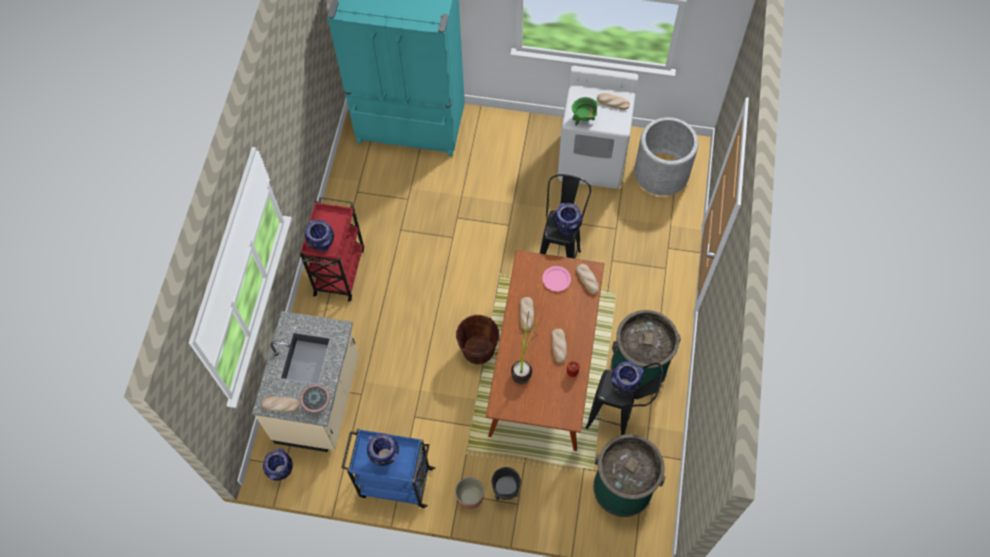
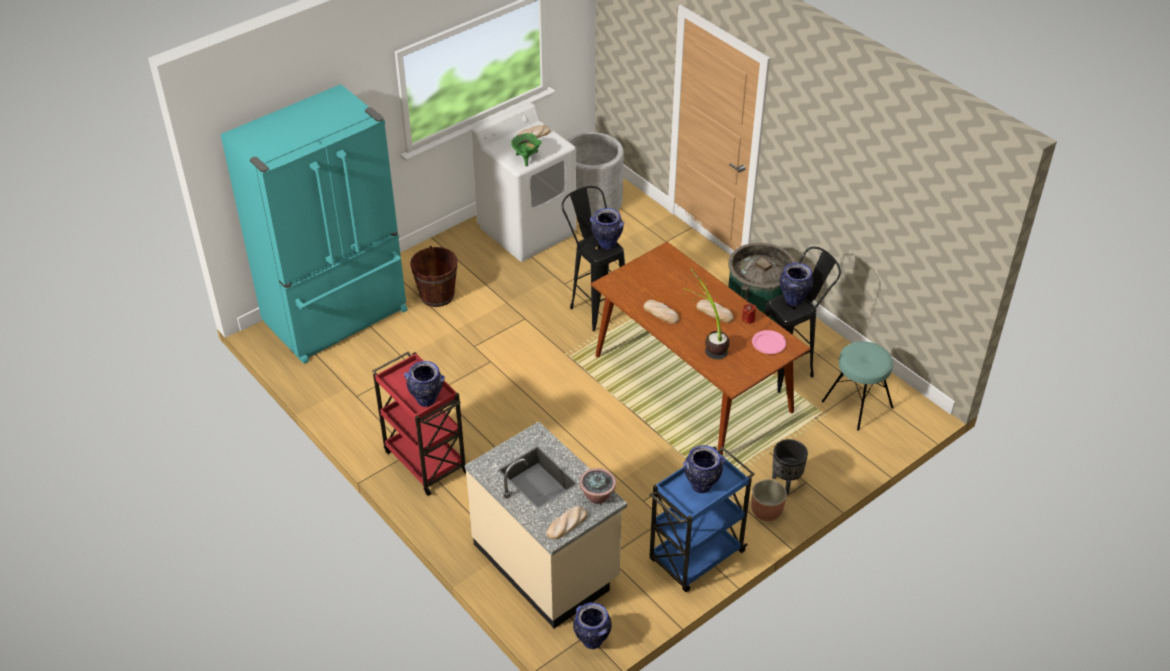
camera: 50 degrees left, 20 degrees down
brown bucket [456,315,499,364] -> brown bucket moved to [410,246,458,307]
pink plate [542,266,571,292] -> pink plate moved to [752,330,786,354]
bread [576,264,599,295] -> none
green trash can [593,434,666,517] -> turquoise stool [822,341,894,431]

